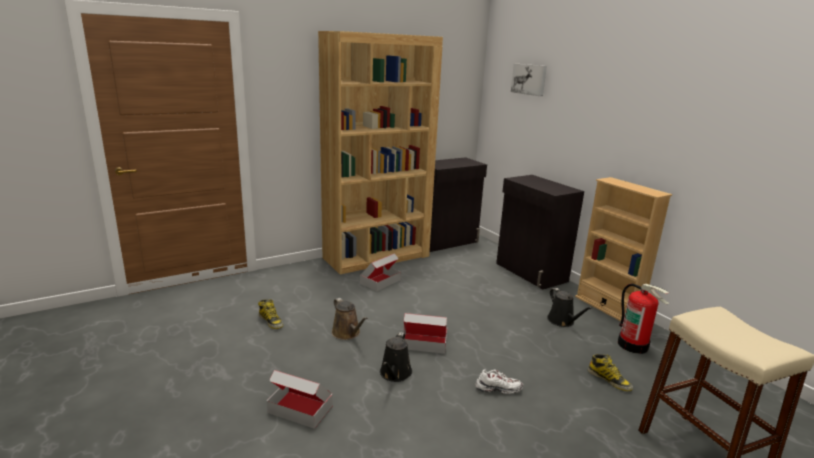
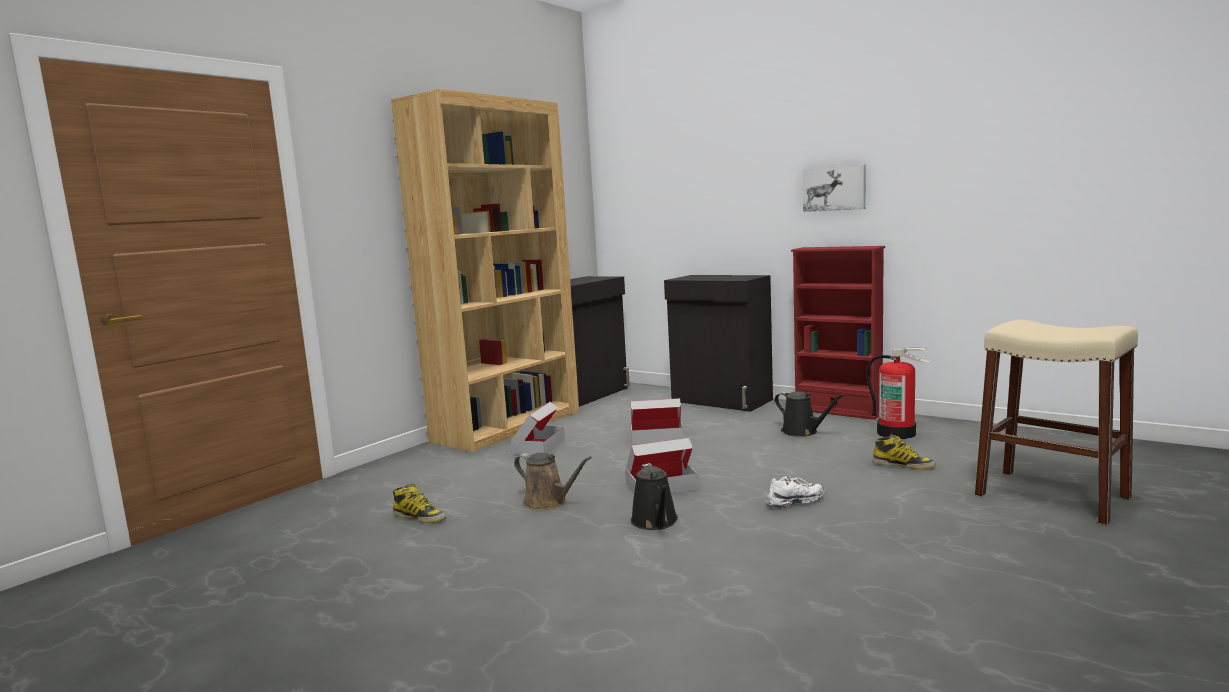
camera: 20 degrees left, 10 degrees down
cardboard box [267,370,333,429] -> cardboard box moved to [630,398,684,444]
picture [511,64,547,96] -> picture moved to [803,165,866,212]
beige bookcase [575,177,672,321] -> red bookcase [791,246,885,420]

